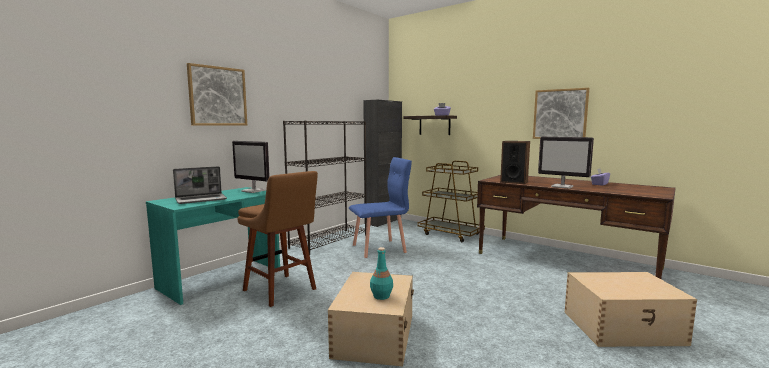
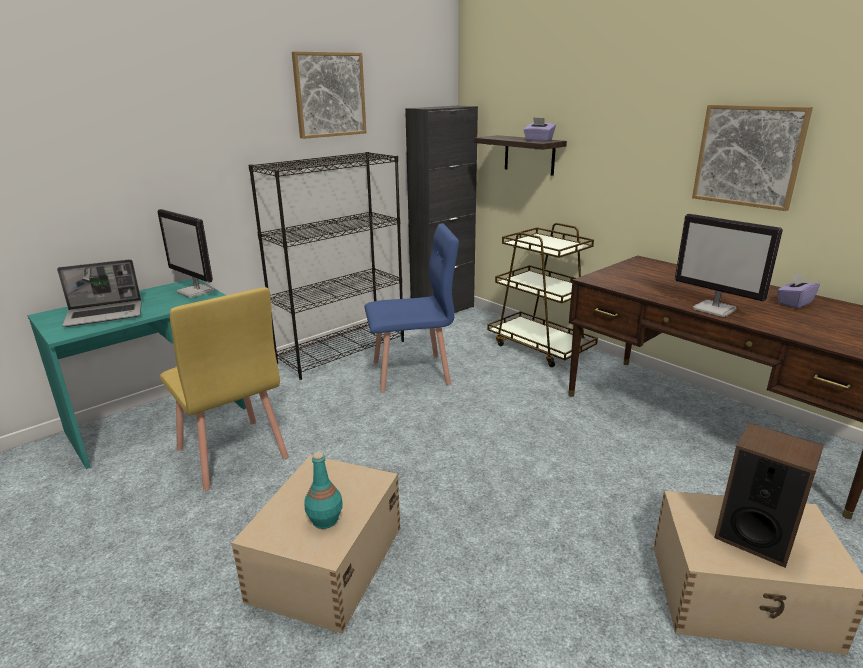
camera: 10 degrees right, 15 degrees up
picture [187,63,247,125] -> picture moved to [292,51,366,139]
brown stool [237,171,318,307] -> yellow chair [160,287,289,491]
speaker [500,141,530,184] -> speaker moved to [714,423,824,568]

